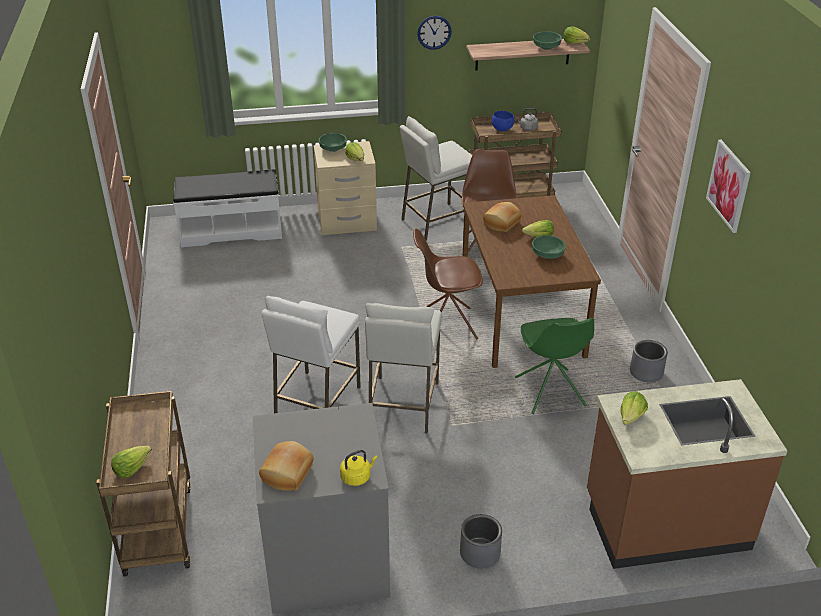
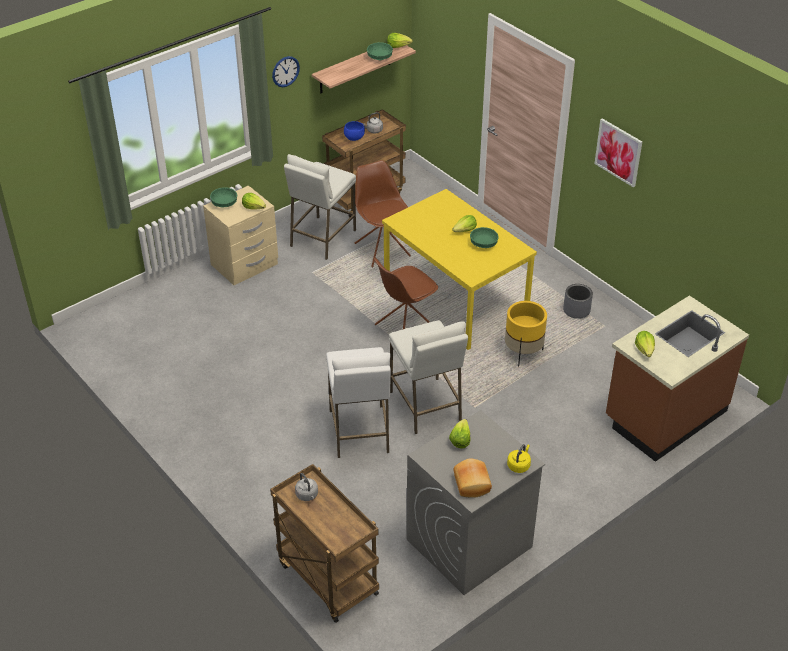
camera: 30 degrees left, 5 degrees up
lettuce [111,446,152,478] -> lettuce moved to [449,419,471,448]
white bench [173,169,282,248] -> none
grey planter [460,514,502,569] -> none
brown dining table [463,195,601,368] -> yellow dining table [382,189,537,350]
bread [483,202,521,232] -> none
green chair [515,318,594,414] -> yellow planter [505,301,547,366]
none -> grey kettle [295,473,318,501]

